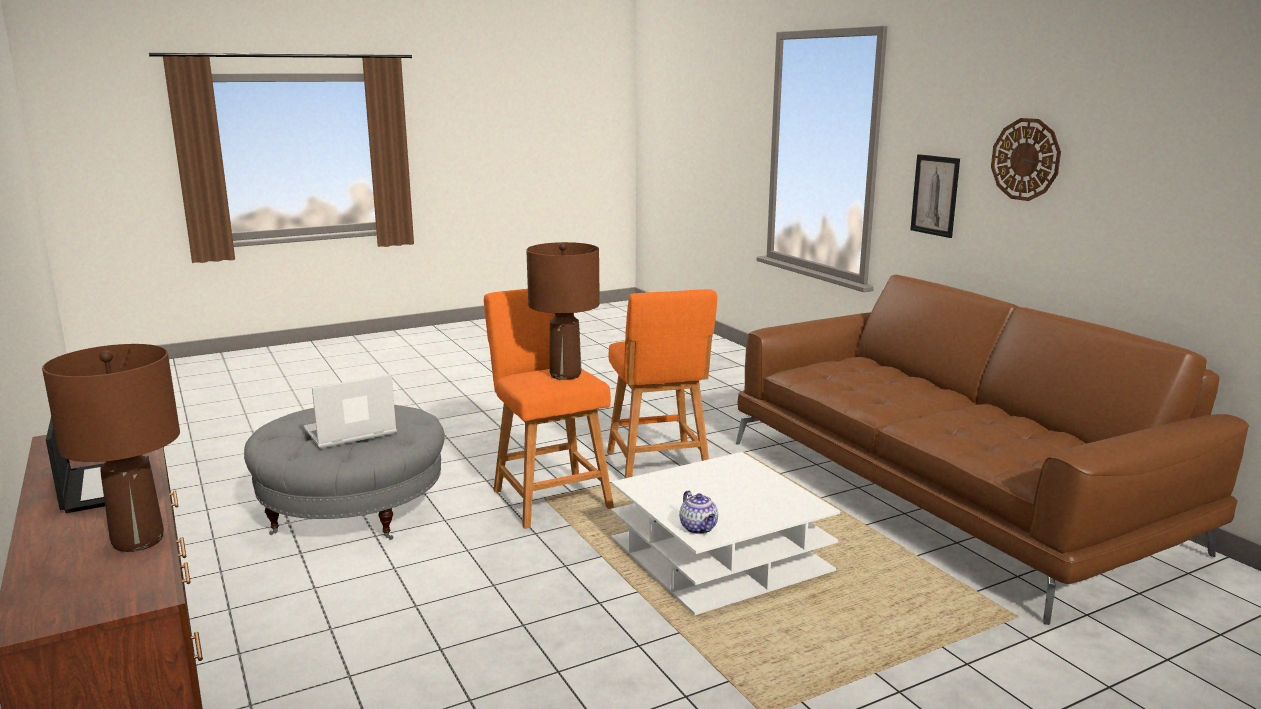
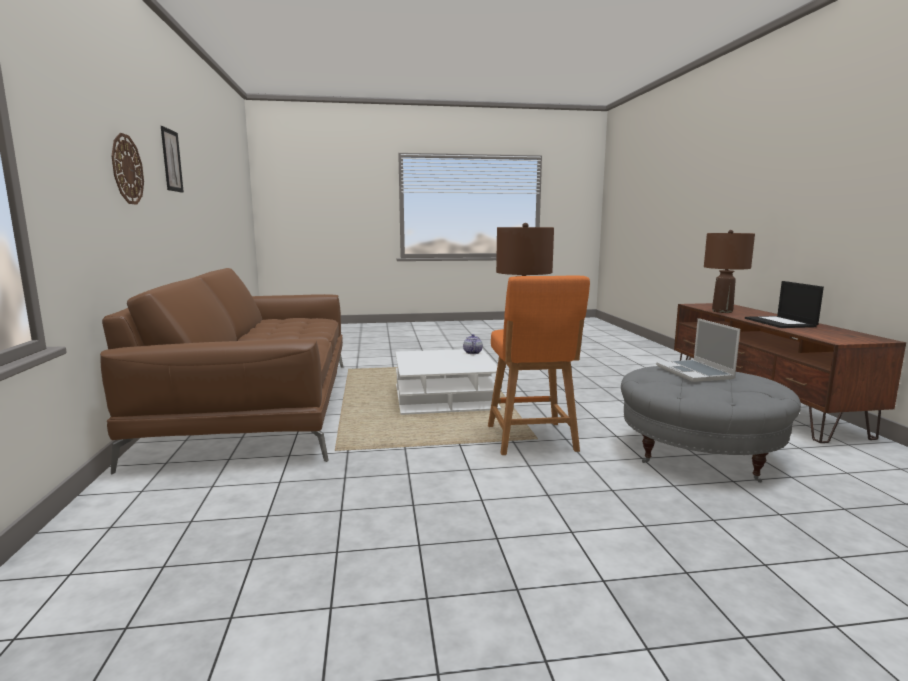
camera: 160 degrees left, 5 degrees down
laptop [303,374,397,448] -> laptop turned 90 degrees clockwise [656,318,740,382]
orange stool [607,289,717,478] -> none
picture [910,154,960,238] -> picture moved to [161,126,184,193]

